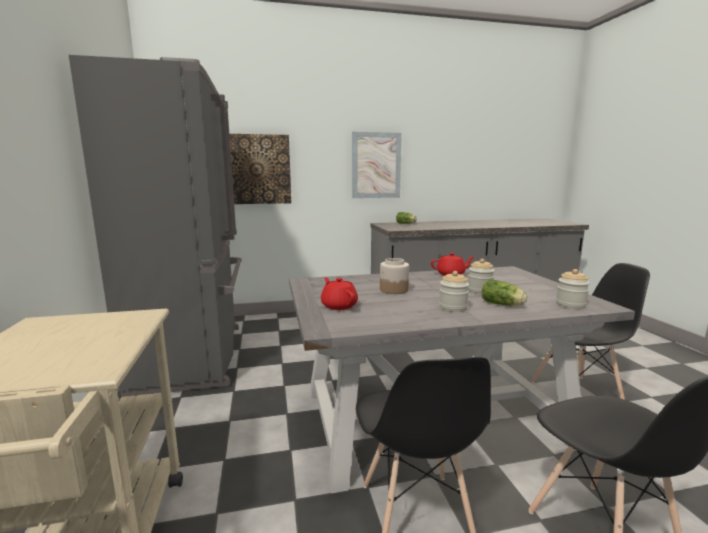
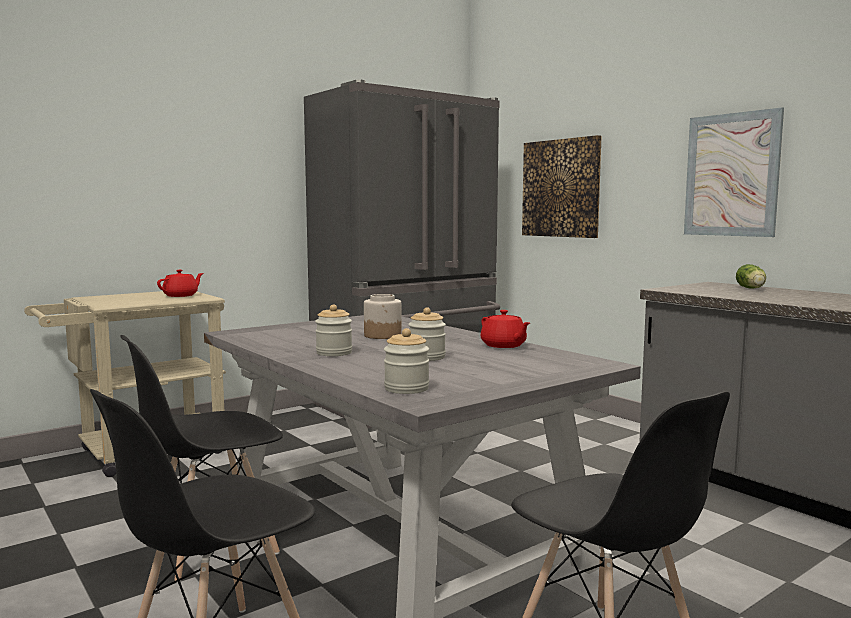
camera: 65 degrees right, 5 degrees down
red teapot [321,277,358,310] -> red teapot moved to [157,270,203,297]
lettuce [482,279,527,306] -> none

